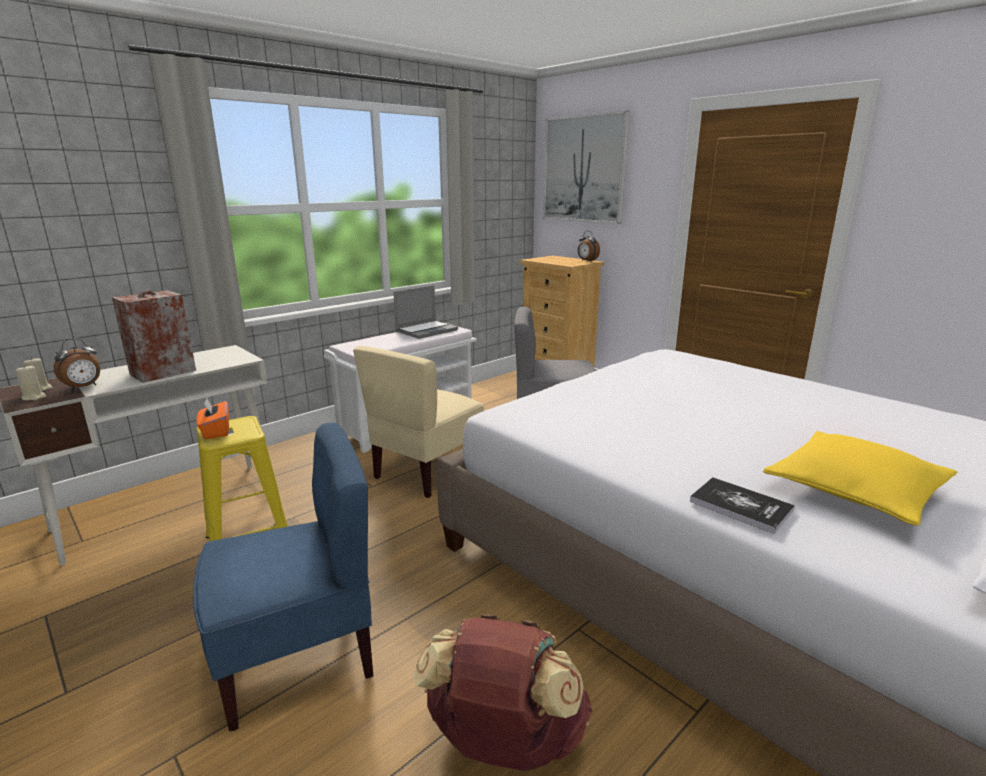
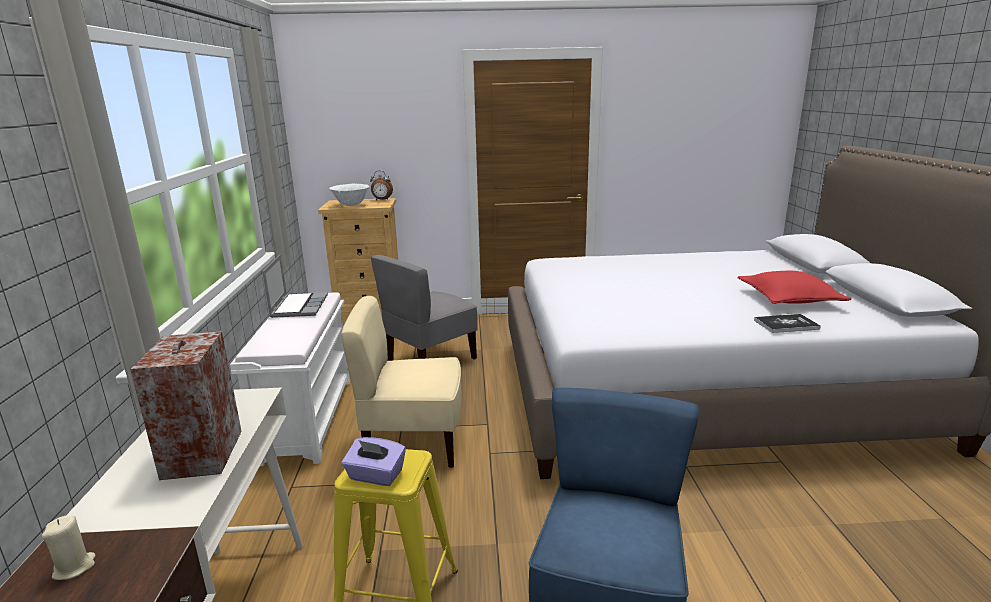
camera: 50 degrees left, 0 degrees up
beige candle [15,365,46,400] -> none
alarm clock [54,338,100,390] -> none
orange tissue box [197,397,229,439] -> purple tissue box [342,437,406,486]
beige chair [353,346,484,498] -> beige chair turned 105 degrees clockwise [341,296,461,468]
brown backpack [413,614,592,771] -> none
picture [543,111,630,224] -> none
yellow pillow [763,431,957,526] -> red pillow [737,271,851,304]
none -> white bowl [329,184,369,206]

